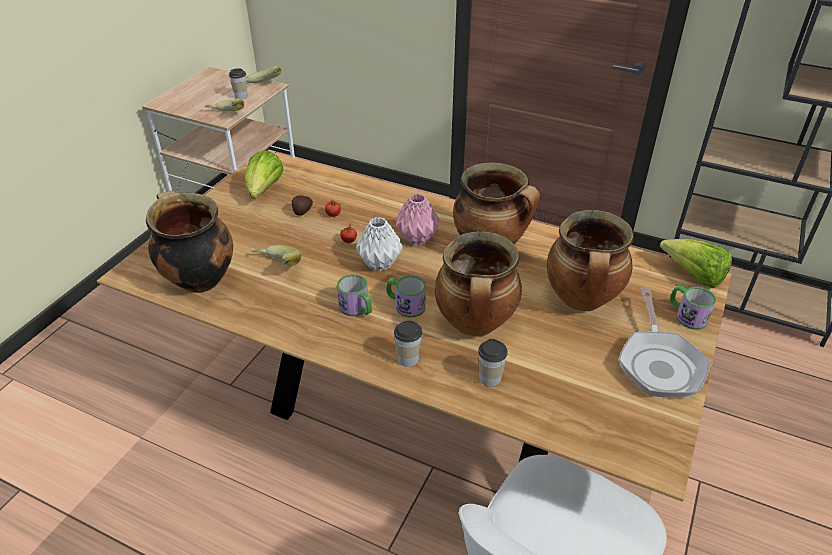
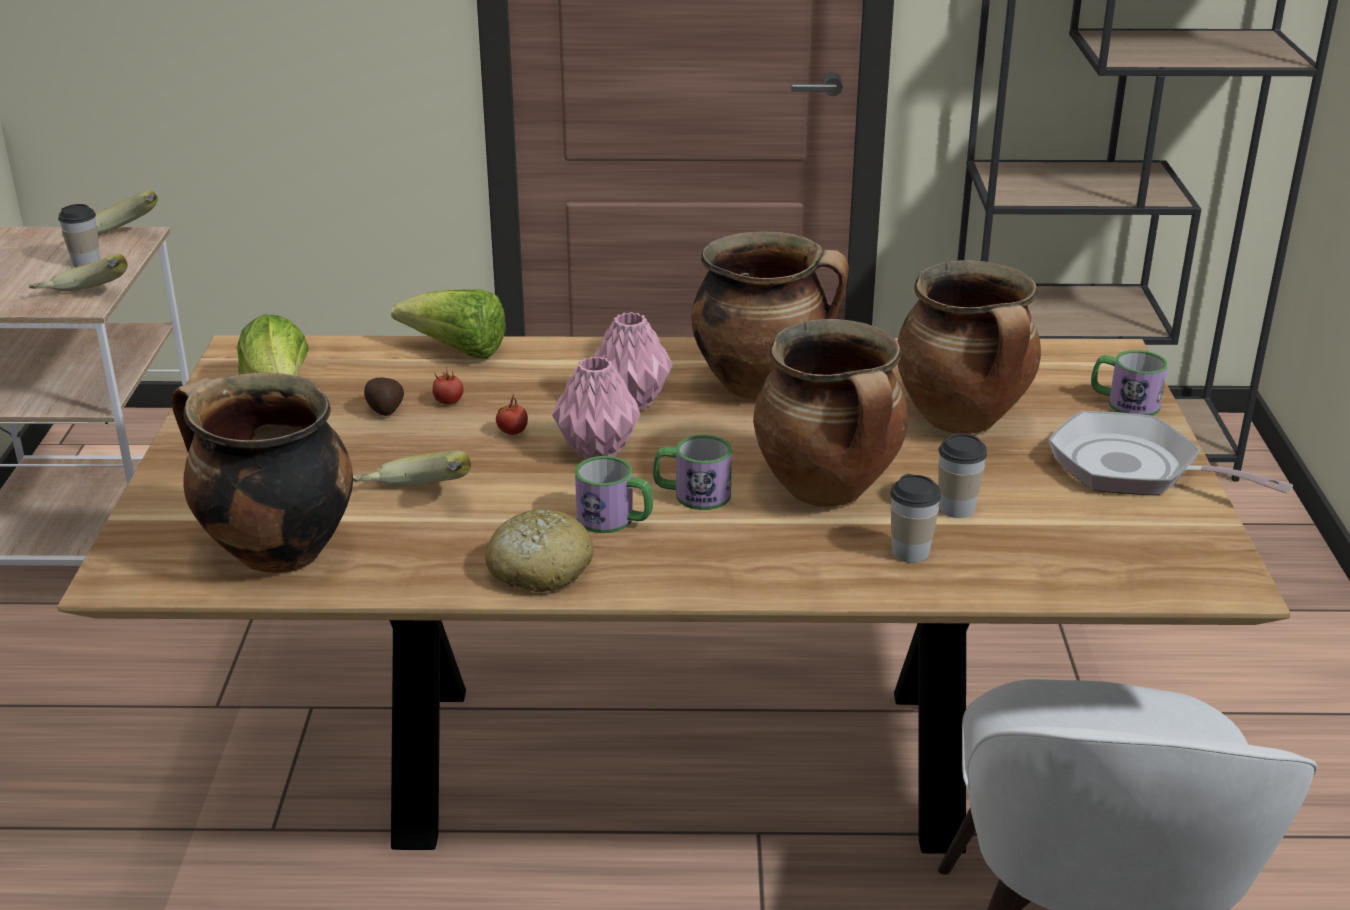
camera: 25 degrees left, 10 degrees down
white vase [356,217,403,271] -> pink vase [552,356,640,460]
cup [394,320,422,367] -> cup moved to [938,433,987,518]
frying pan [618,288,711,398] -> frying pan turned 150 degrees clockwise [1048,411,1293,495]
lettuce [660,239,732,288] -> lettuce moved to [391,289,506,359]
none -> bread [485,509,594,592]

